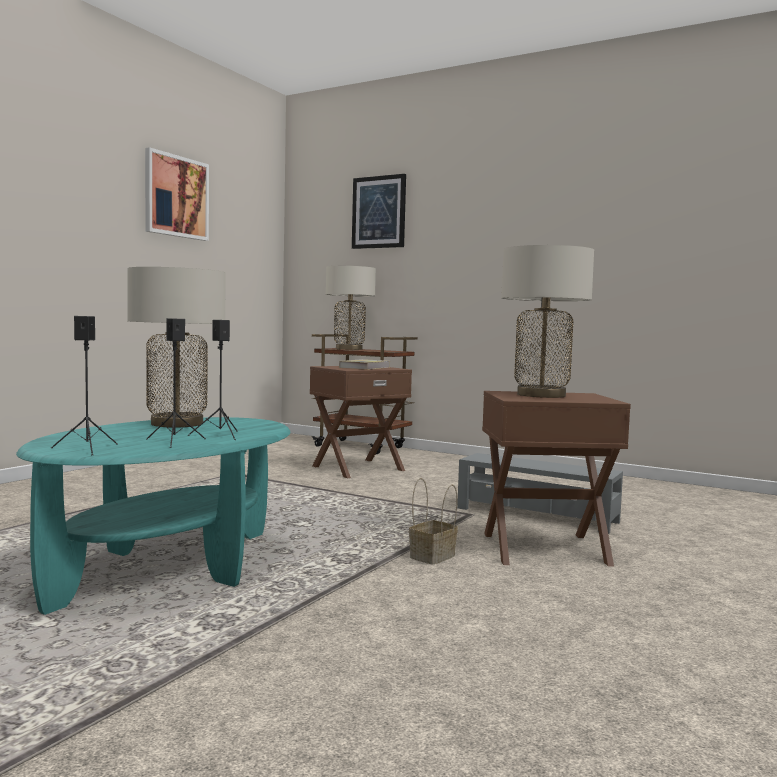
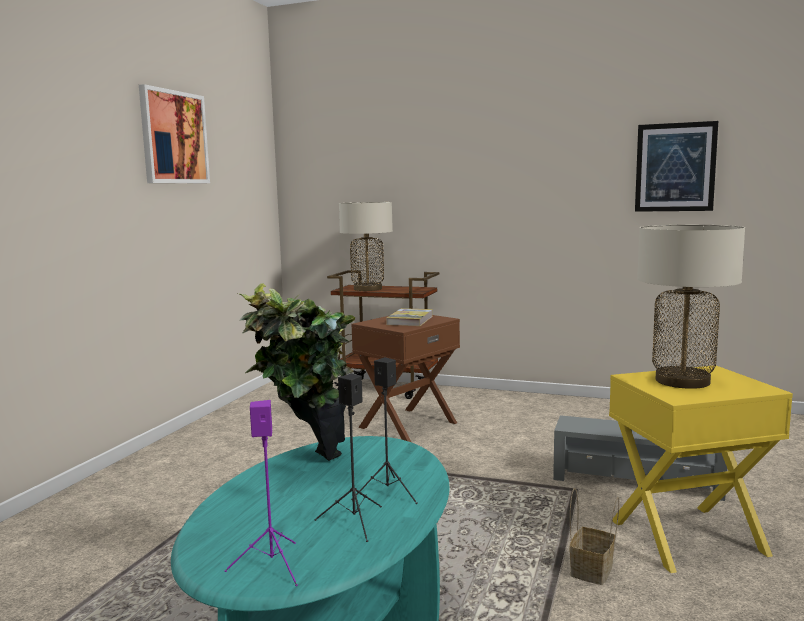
camera: 10 degrees left, 5 degrees up
black speaker [51,316,117,455] -> purple speaker [224,400,298,586]
table lamp [127,267,225,428] -> potted plant [238,284,355,461]
picture [352,174,406,249] -> picture moved to [635,121,718,212]
brown side table [482,391,631,567] -> yellow side table [609,366,793,573]

